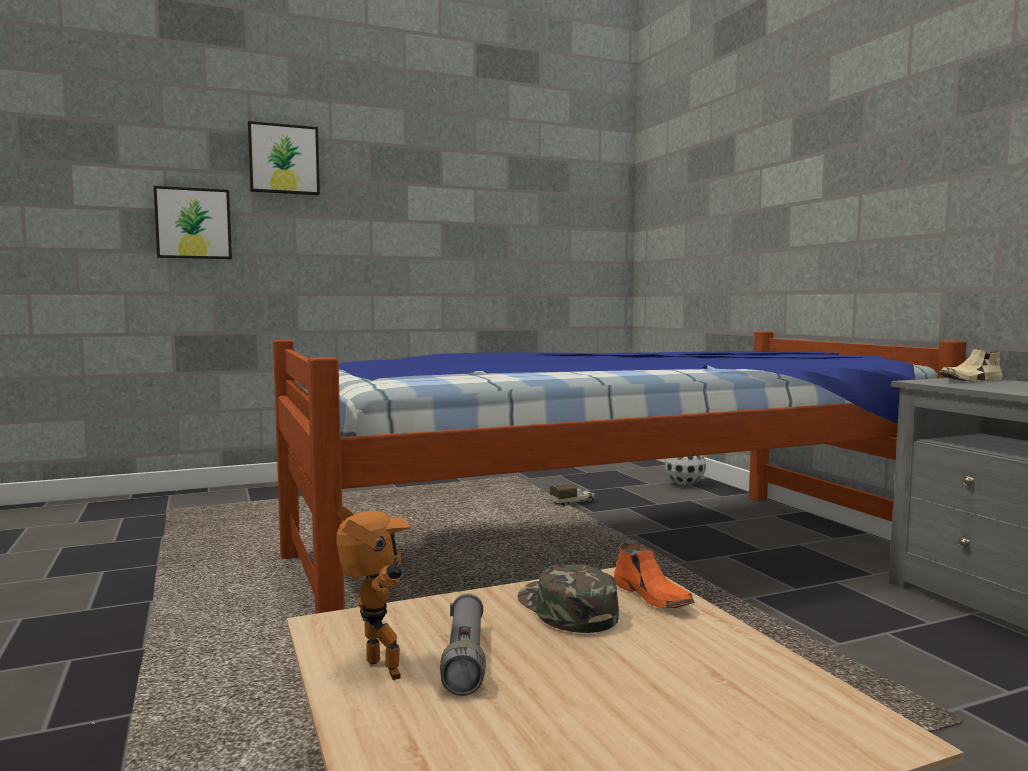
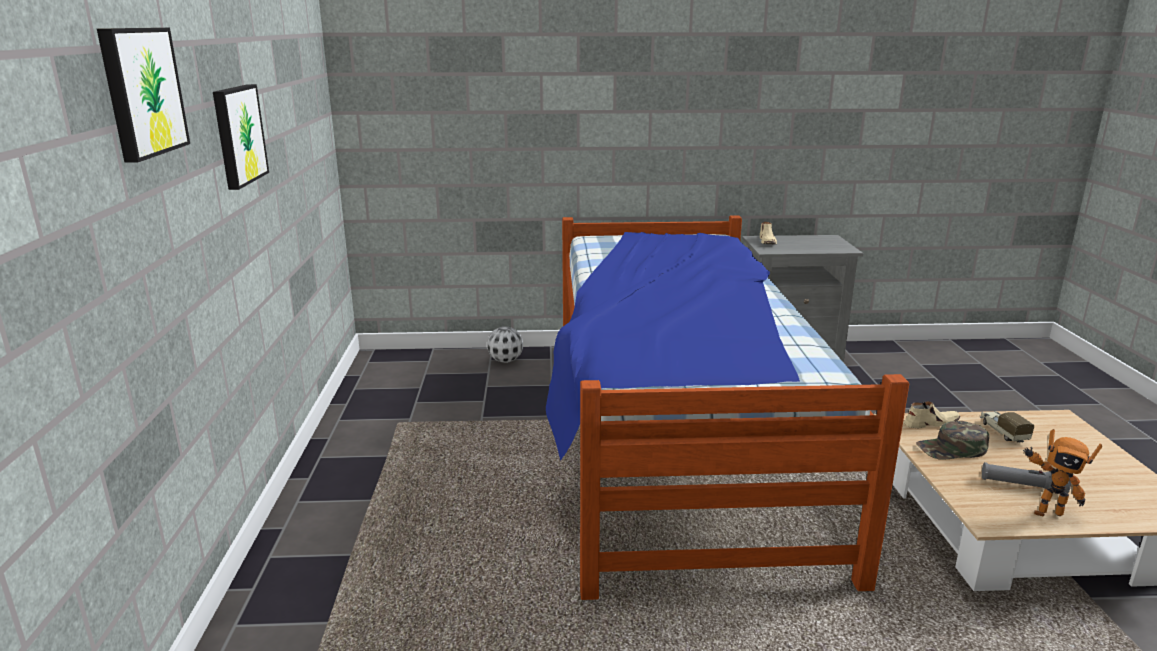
camera: 70 degrees left, 15 degrees up
picture [154,186,232,259] -> picture moved to [213,84,269,190]
toy robot [337,506,410,680] -> toy robot turned 150 degrees counterclockwise [1023,429,1102,516]
toy truck [550,483,595,506] -> toy truck moved to [980,411,1034,443]
orange shoe [614,543,695,608] -> beige shoe [904,401,960,428]

